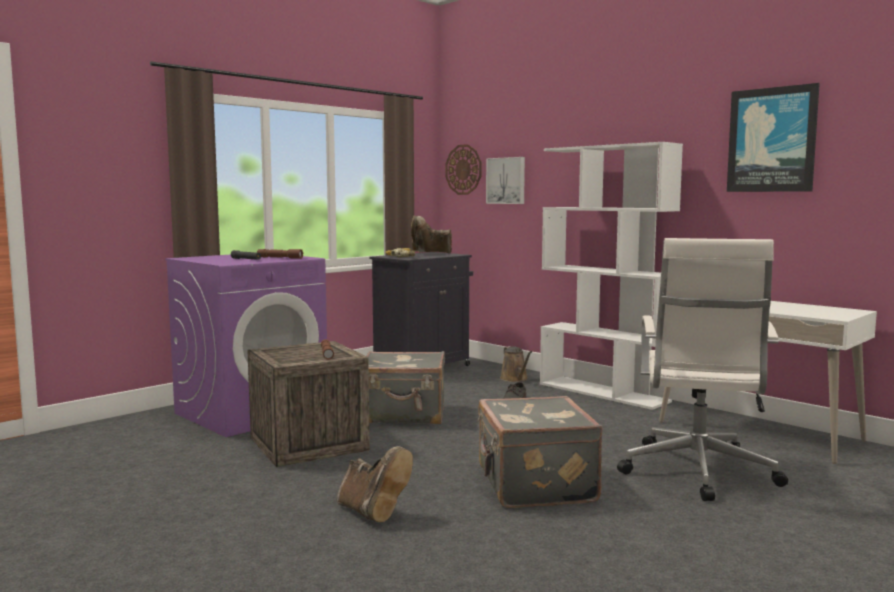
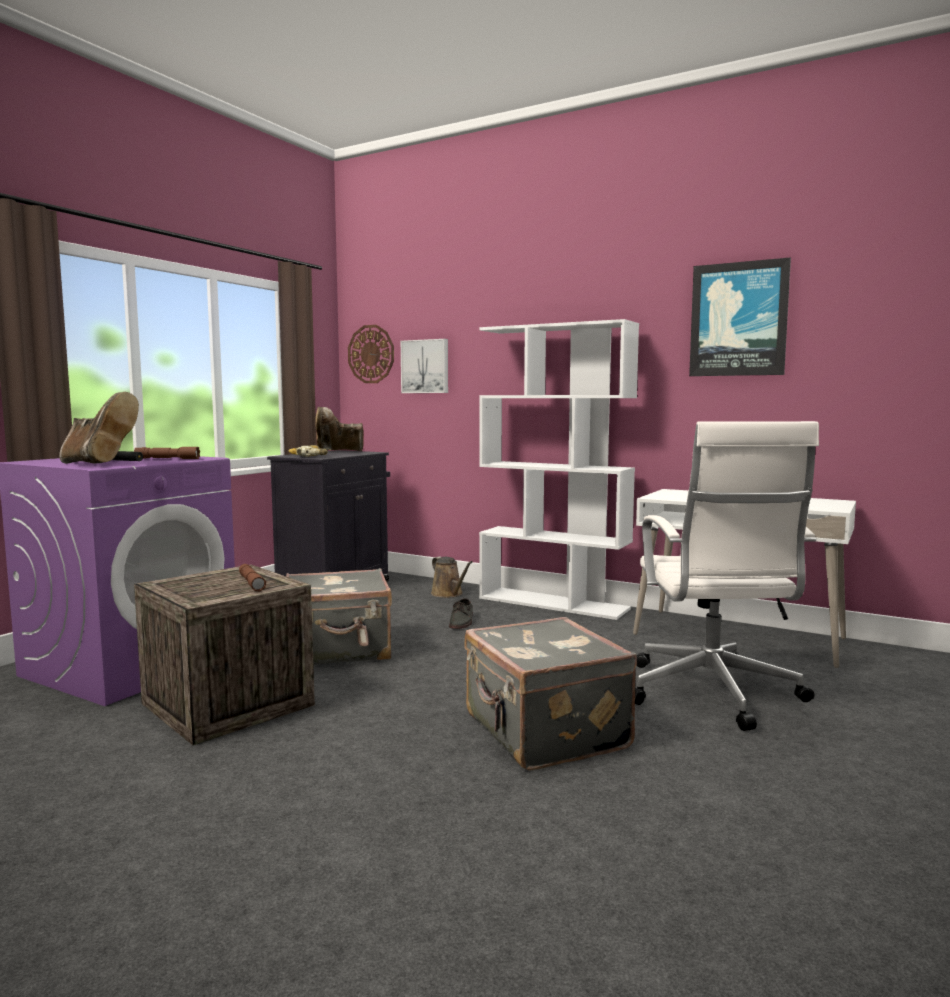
camera: 15 degrees left, 0 degrees up
brown boot [337,446,413,522] -> brown boot moved to [59,392,139,464]

